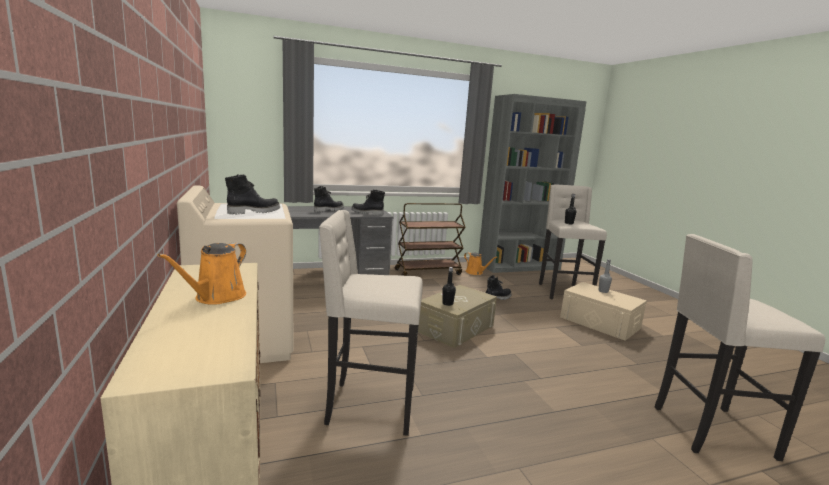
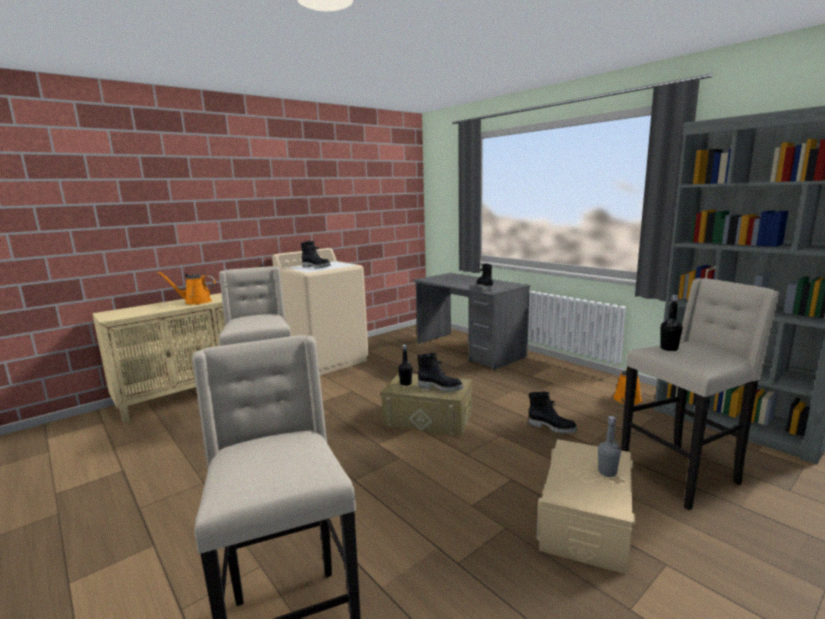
camera: 70 degrees right, 0 degrees up
black boot [314,186,344,212] -> black boot moved to [417,353,463,392]
brown cart [395,203,466,276] -> none

